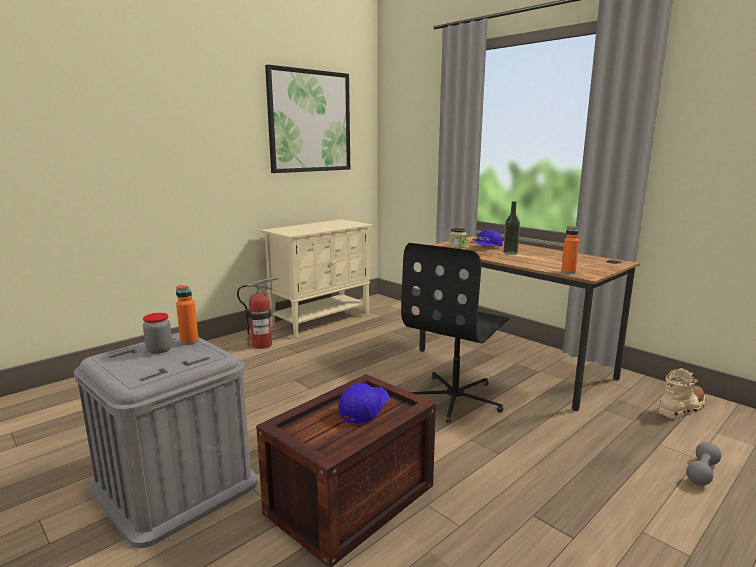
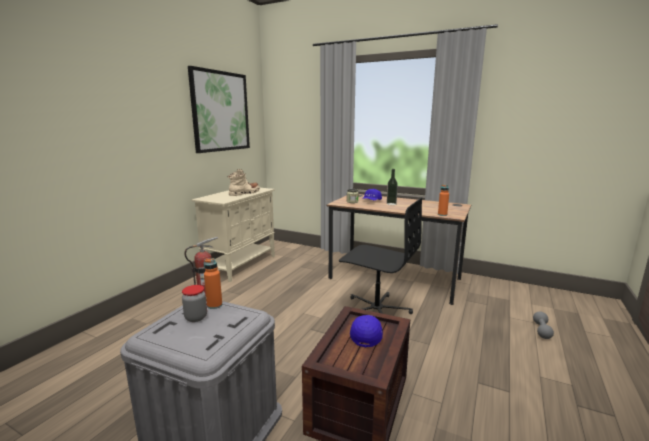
camera: 20 degrees left, 0 degrees up
black office chair [401,243,510,423] -> black office chair turned 75 degrees counterclockwise [339,197,423,314]
beige boot [658,368,706,419] -> beige boot moved to [228,169,260,196]

